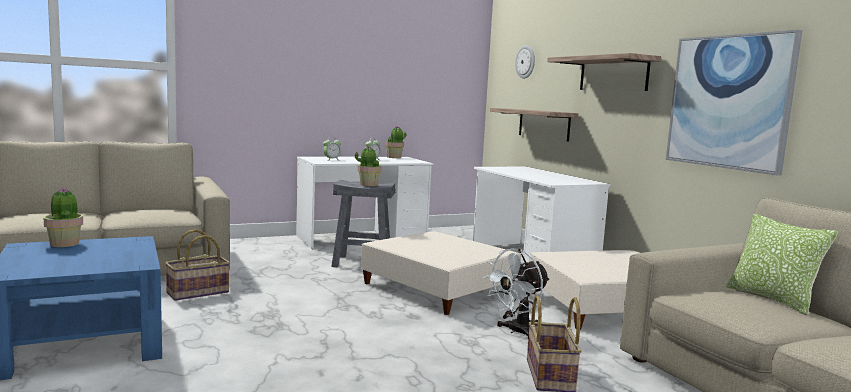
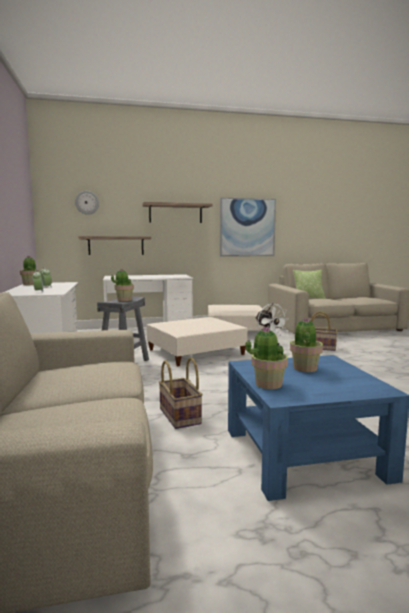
camera: 75 degrees left, 0 degrees up
none -> potted plant [290,318,323,372]

